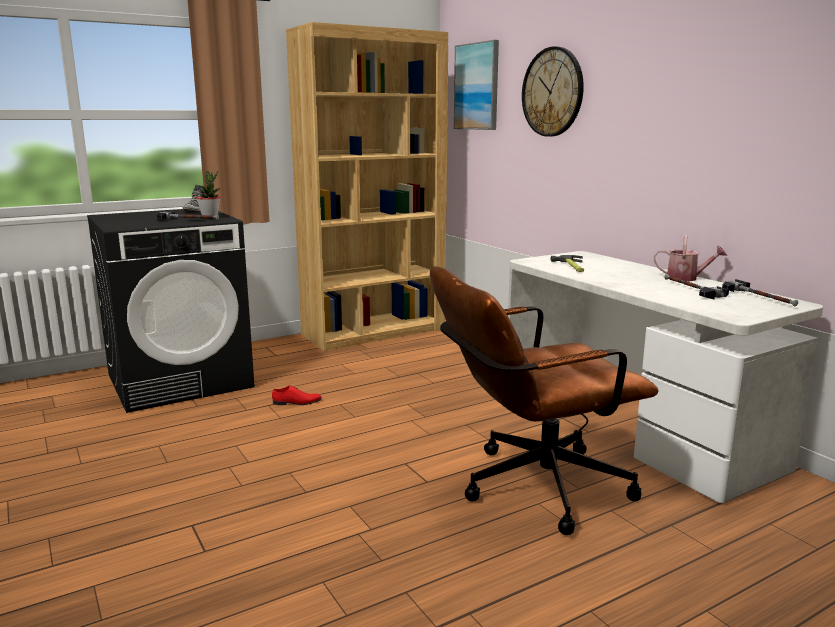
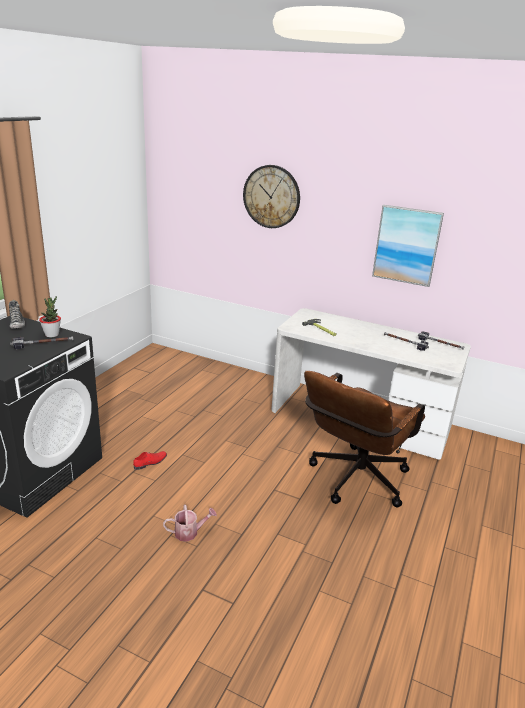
camera: 35 degrees left, 10 degrees up
brown bookcase [286,22,448,351] -> none
picture [454,40,499,130] -> picture moved to [372,205,444,287]
watering can [654,235,727,281] -> watering can moved to [163,504,217,542]

